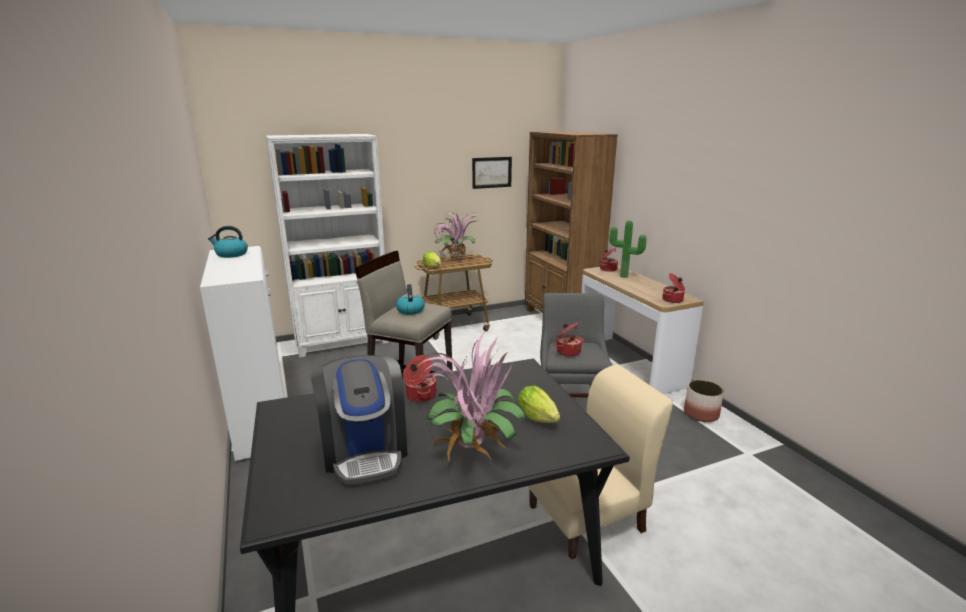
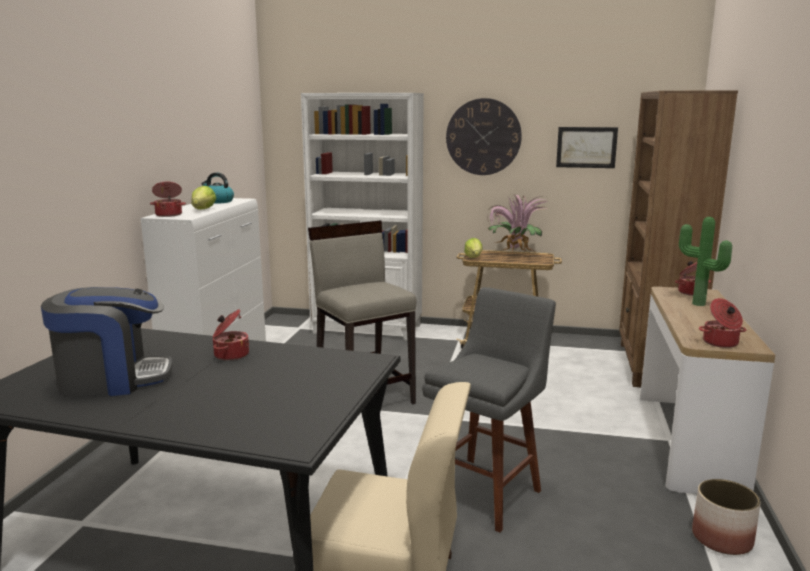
camera: 35 degrees right, 5 degrees down
coffee machine [311,355,408,485] -> coffee machine turned 120 degrees counterclockwise [41,287,172,397]
kettle [396,284,425,315] -> none
potted plant [418,332,527,463] -> none
lettuce [517,386,560,423] -> lettuce moved to [191,186,216,210]
cooking pot [554,322,584,357] -> cooking pot moved to [150,181,186,217]
none -> wall clock [446,98,522,175]

